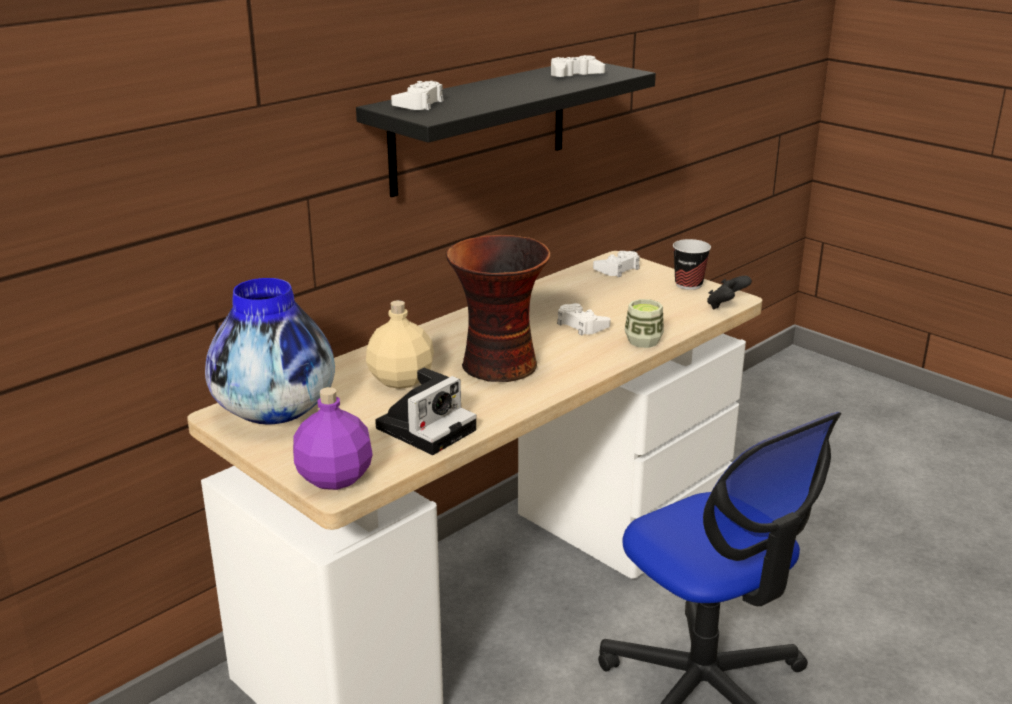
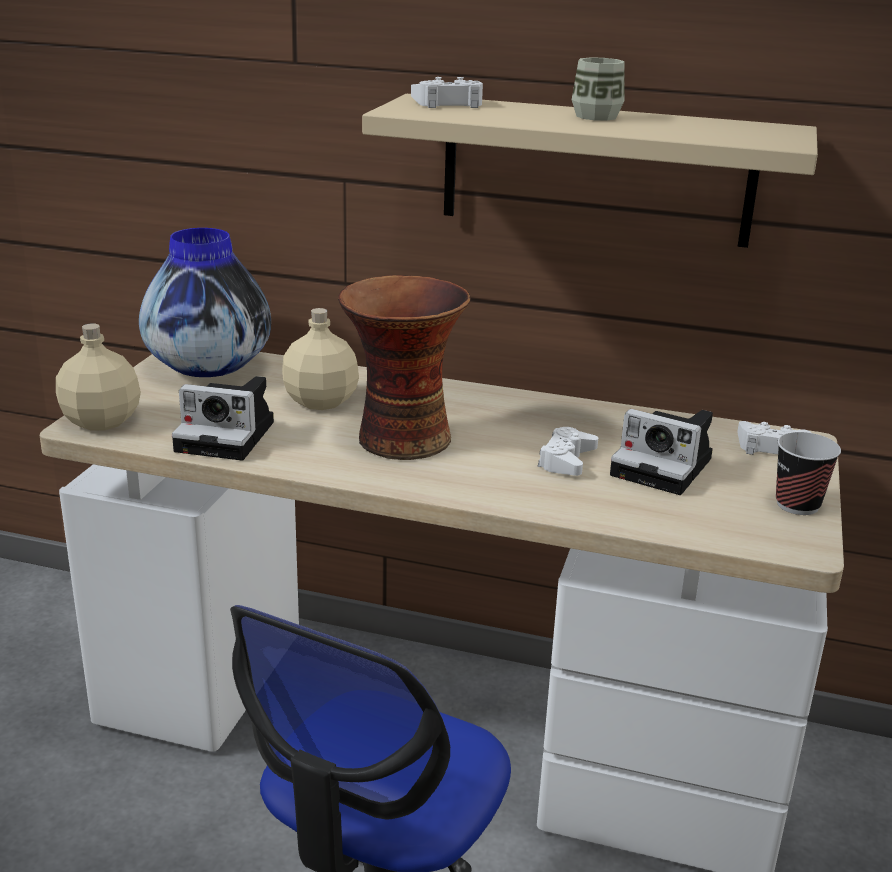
camera: 60 degrees right, 0 degrees up
purple bottle [293,387,373,490] -> beige bottle [56,324,141,430]
black shelf [356,63,656,197] -> beige shelf [362,94,818,248]
white game controller [551,55,605,77] -> none
cup [625,299,664,348] -> cup moved to [572,57,625,121]
black game controller [707,276,752,309] -> none
none -> camera [610,409,713,495]

